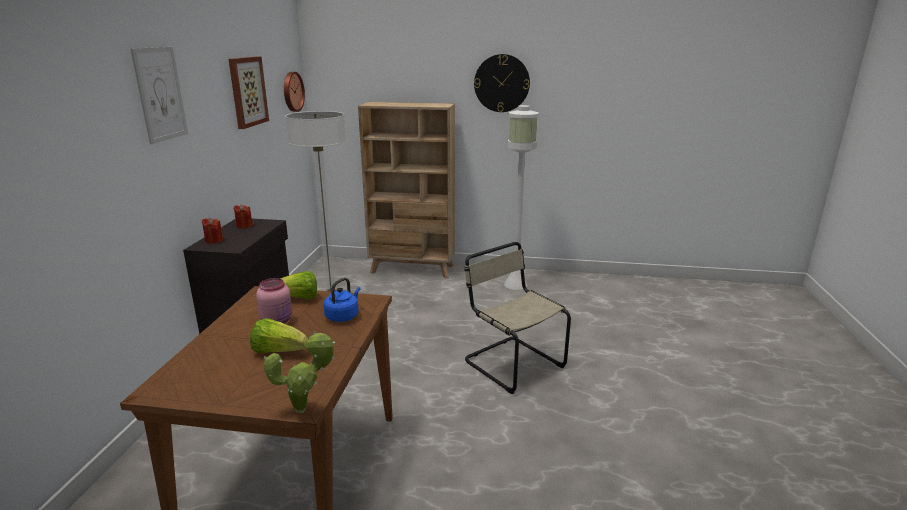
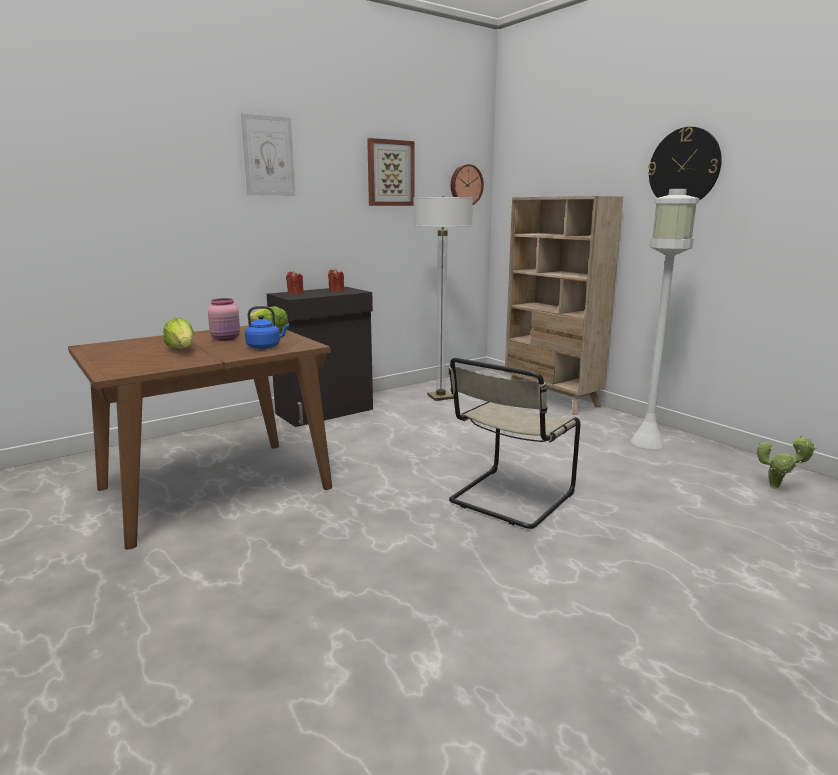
camera: 45 degrees right, 5 degrees down
potted plant [263,332,336,413] -> potted plant moved to [757,435,817,489]
beige chair [464,242,571,394] -> beige chair turned 150 degrees counterclockwise [449,358,580,529]

